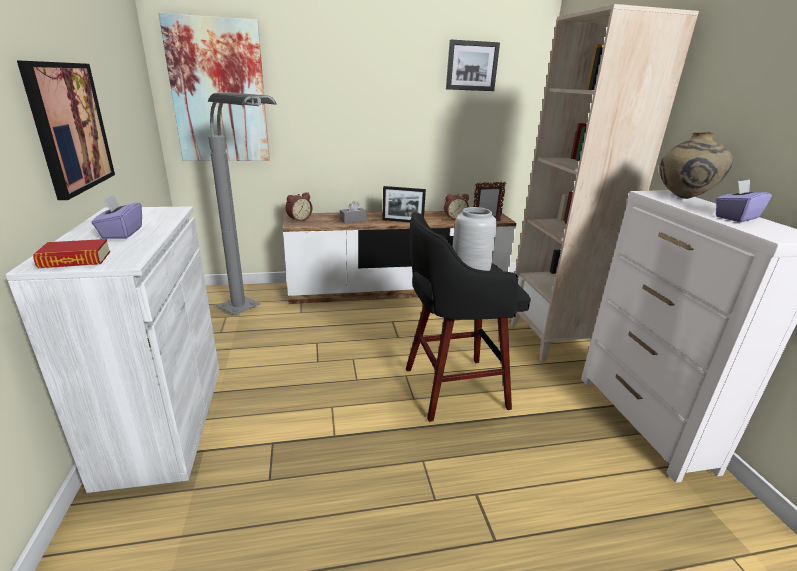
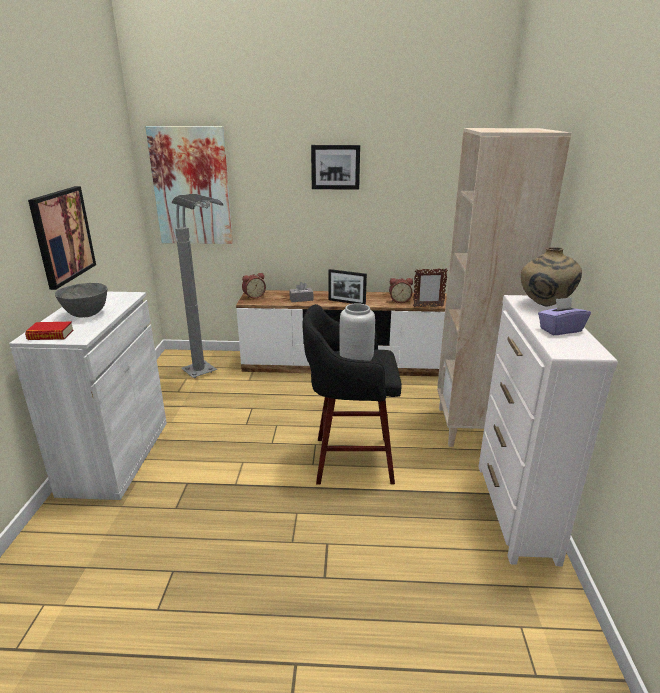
camera: 15 degrees right, 0 degrees up
purple tissue box [92,194,142,239] -> grey bowl [55,283,107,318]
picture [446,40,500,91] -> picture moved to [311,145,360,190]

